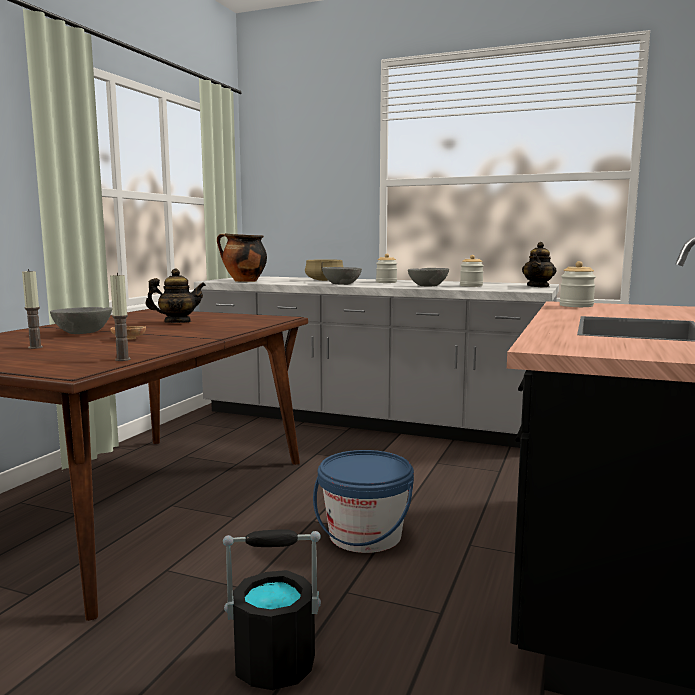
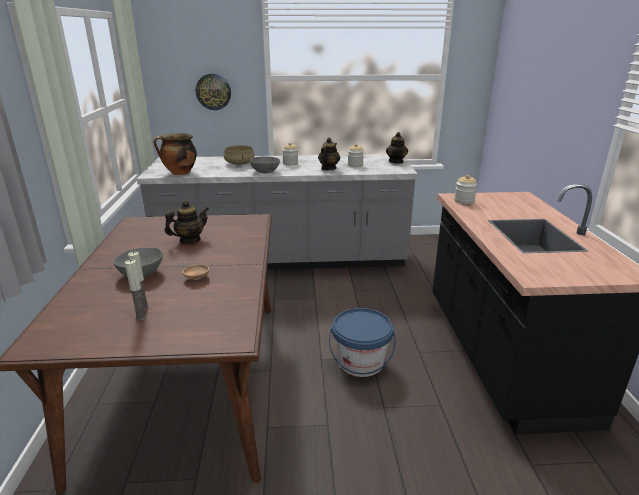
camera: 25 degrees left, 15 degrees up
candle [110,273,131,361] -> candle moved to [125,259,147,321]
black bucket [223,529,321,690] -> none
grey bowl [408,268,449,286] -> teapot [318,138,340,170]
none -> wall clock [196,74,231,110]

